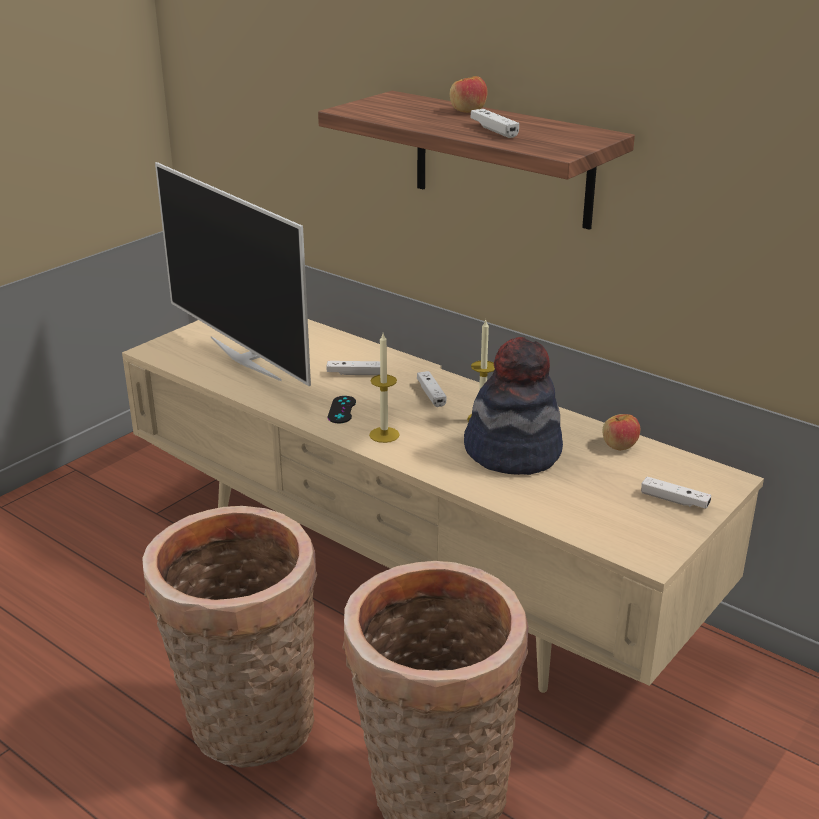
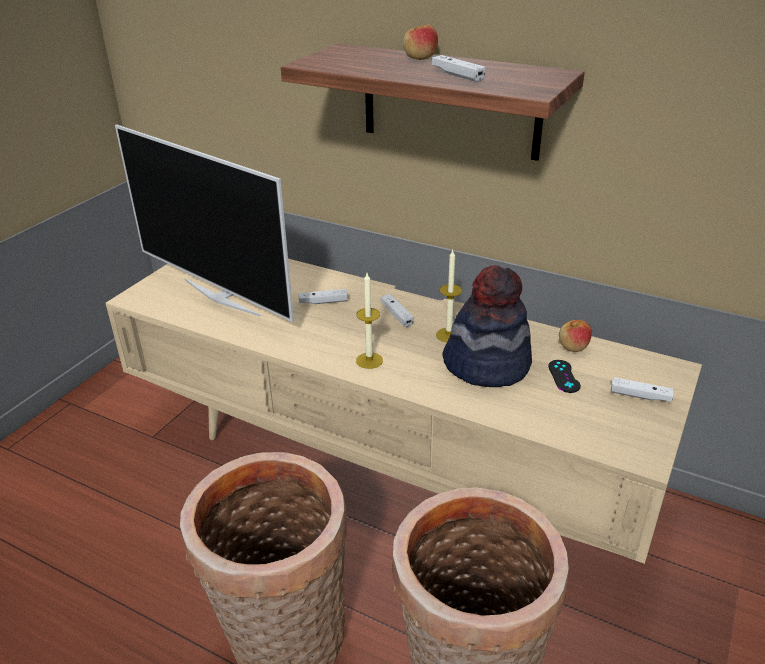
camera: 10 degrees left, 5 degrees up
black game controller [328,396,356,423] -> black game controller moved to [548,360,581,393]

